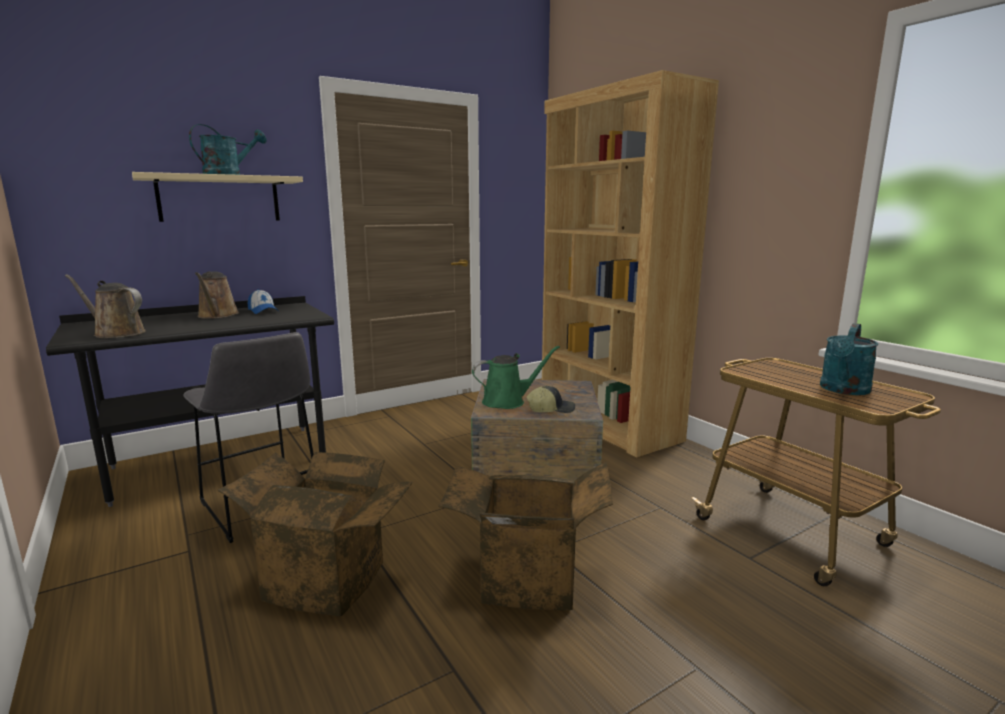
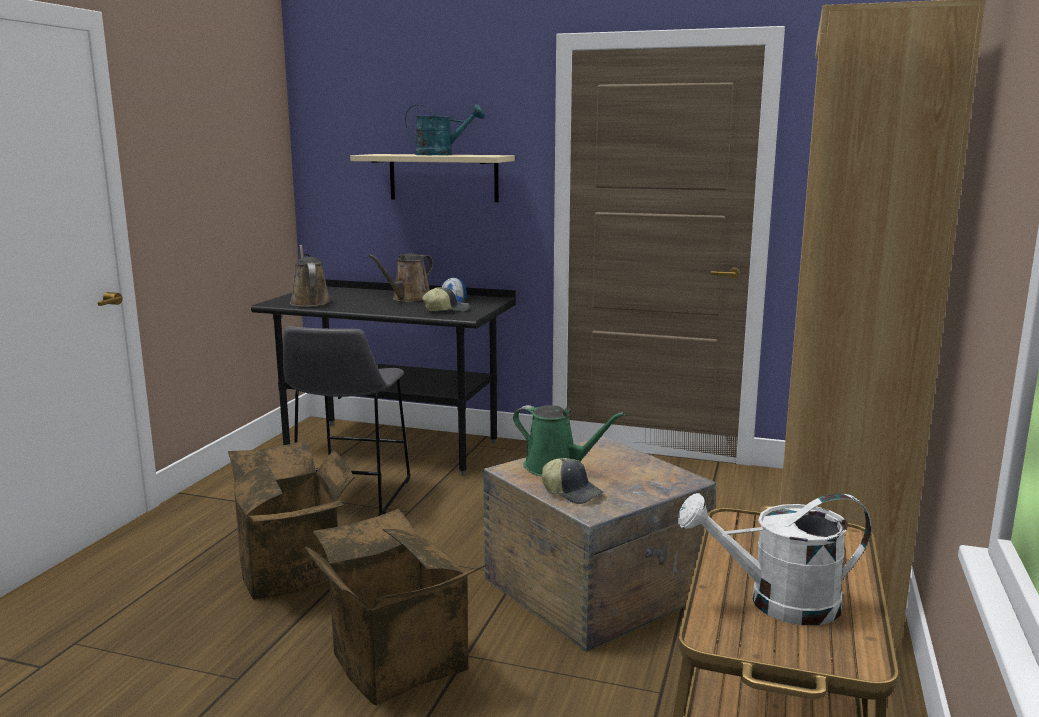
camera: 50 degrees right, 0 degrees up
turquoise watering can [820,323,879,395] -> white watering can [678,493,871,625]
none -> cap [422,287,470,312]

